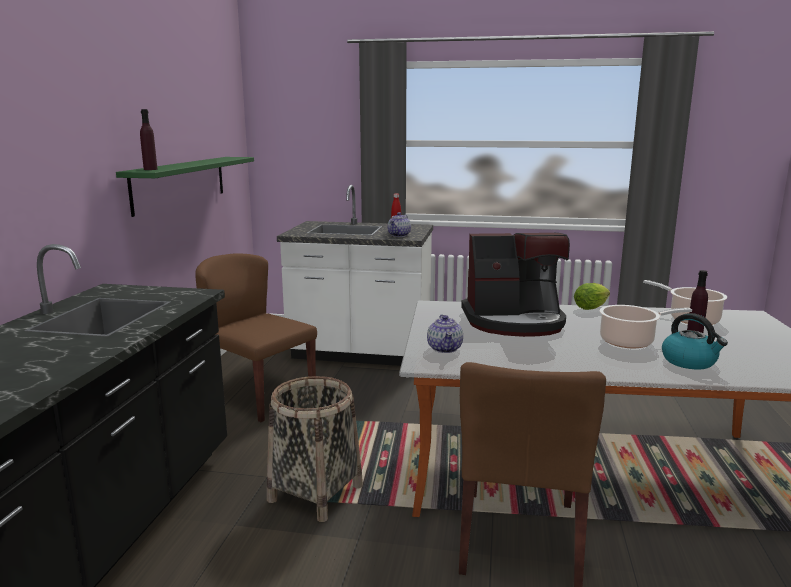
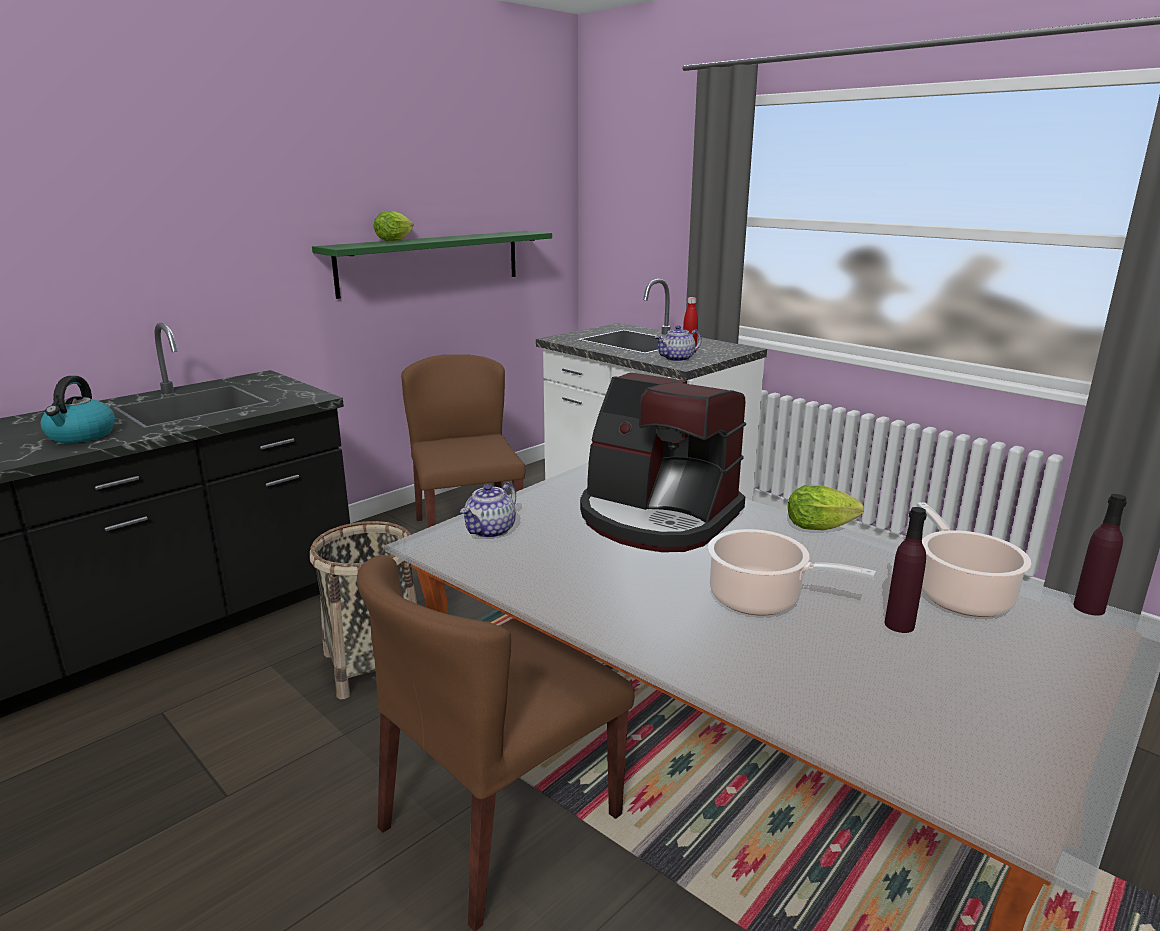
camera: 35 degrees right, 5 degrees up
purple bottle [140,109,158,170] -> purple bottle moved to [1073,494,1127,616]
kettle [662,313,728,369] -> kettle moved to [40,376,115,443]
none -> lettuce [373,211,414,242]

